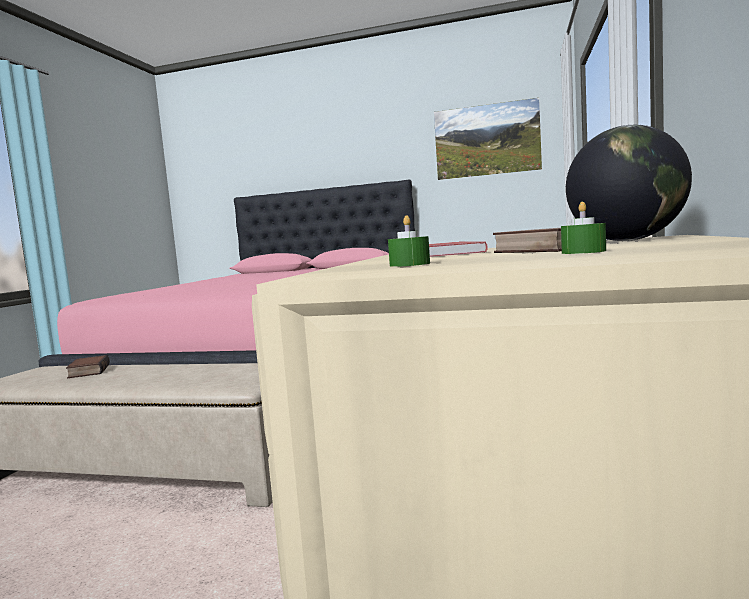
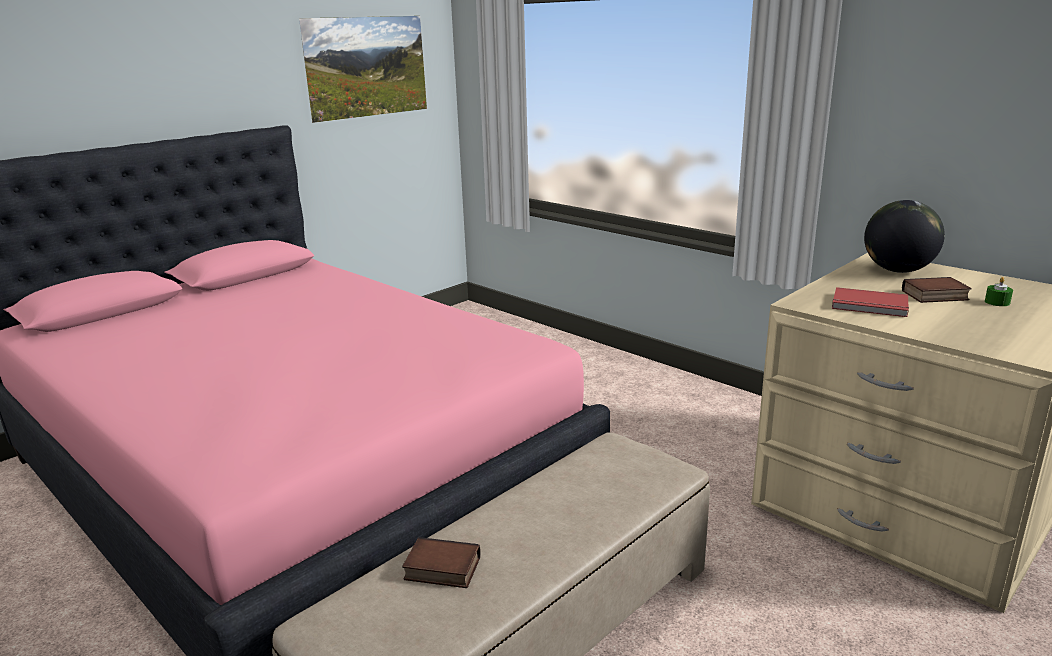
camera: 60 degrees left, 15 degrees up
green candle [388,215,430,267] -> none

